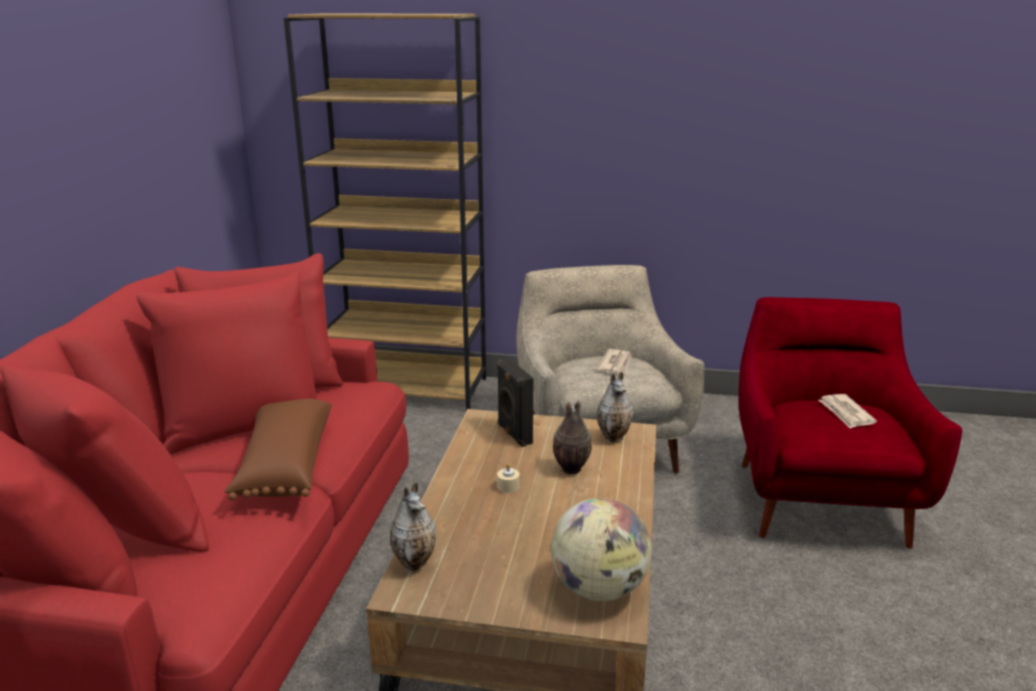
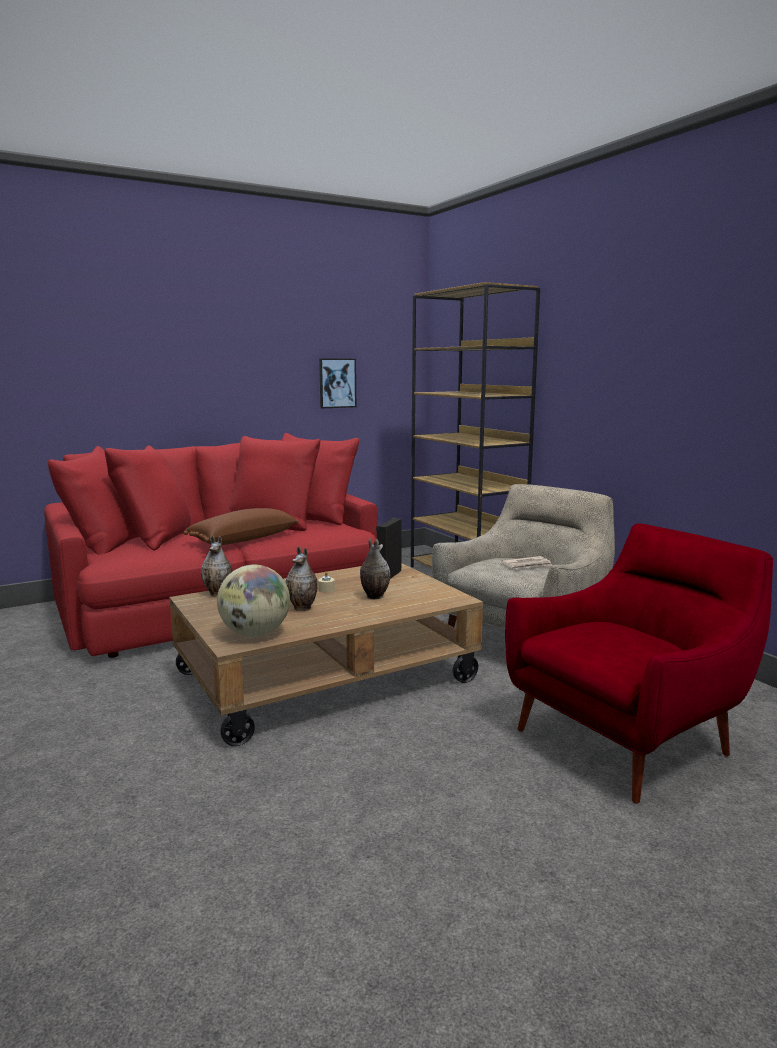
camera: 50 degrees right, 10 degrees down
vase [597,372,633,443] -> vase moved to [286,546,318,611]
newspaper [819,394,877,429] -> none
none -> picture [319,358,356,408]

